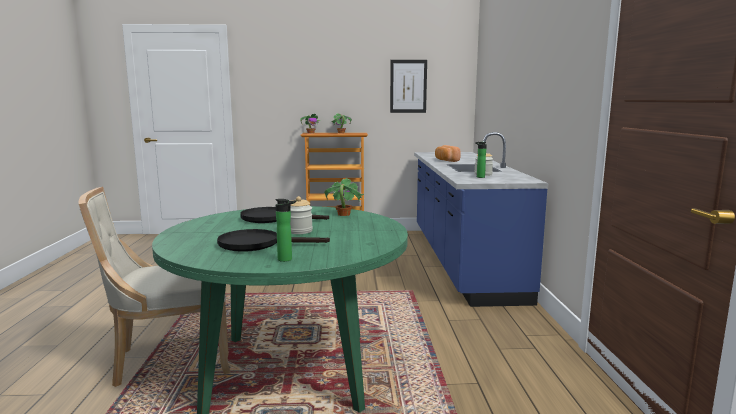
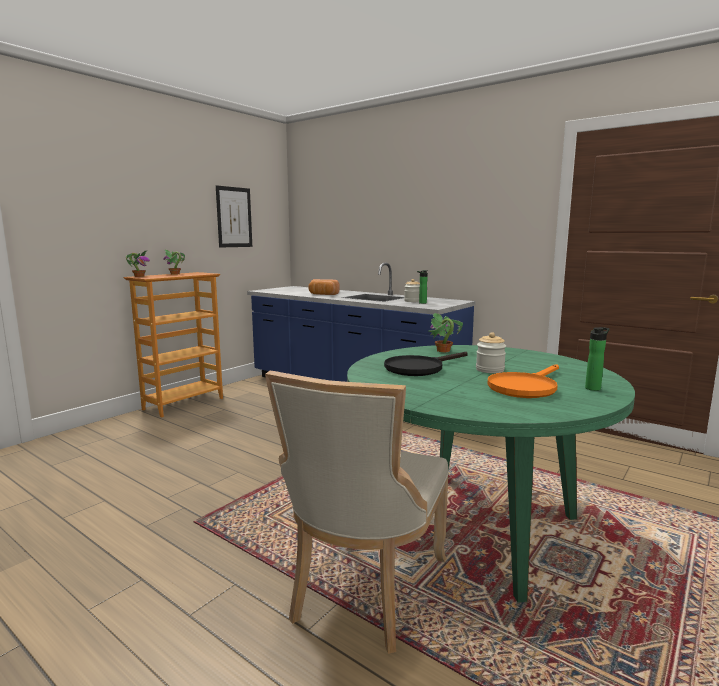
camera: 50 degrees left, 0 degrees up
black frying pan [217,229,330,252] -> orange frying pan [487,364,559,398]

